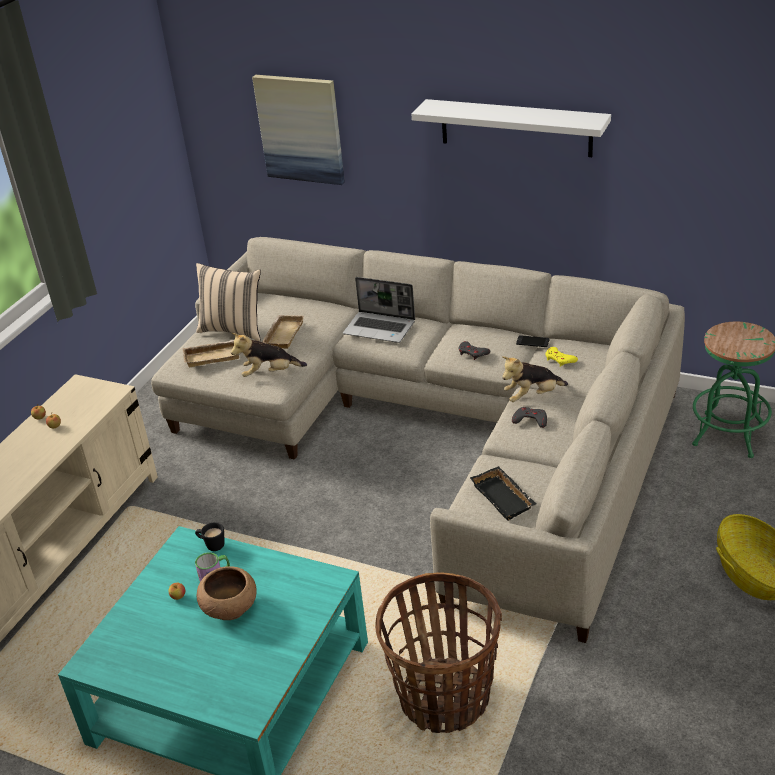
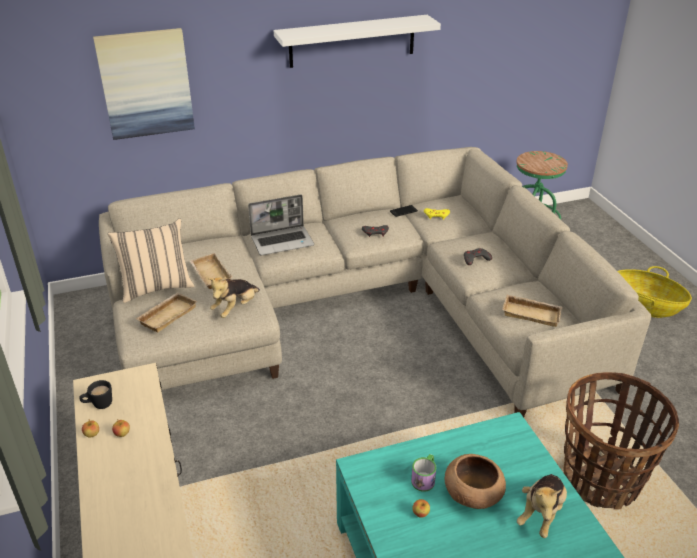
camera: 45 degrees left, 0 degrees up
black mug [195,522,225,551] -> black mug moved to [79,380,112,409]
black tray [470,466,536,521] -> beige tray [502,294,562,327]
plush toy [502,356,568,402] -> plush toy moved to [517,474,567,538]

